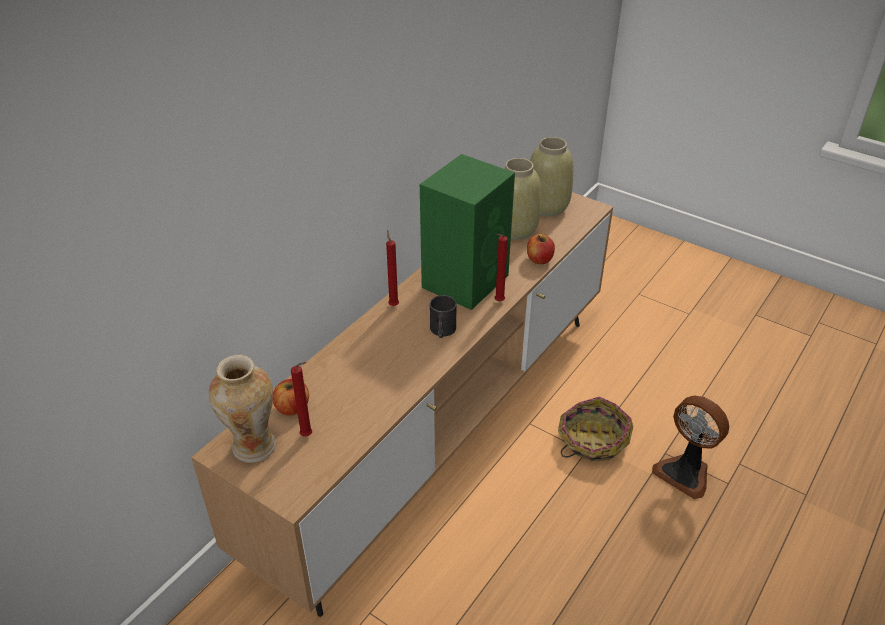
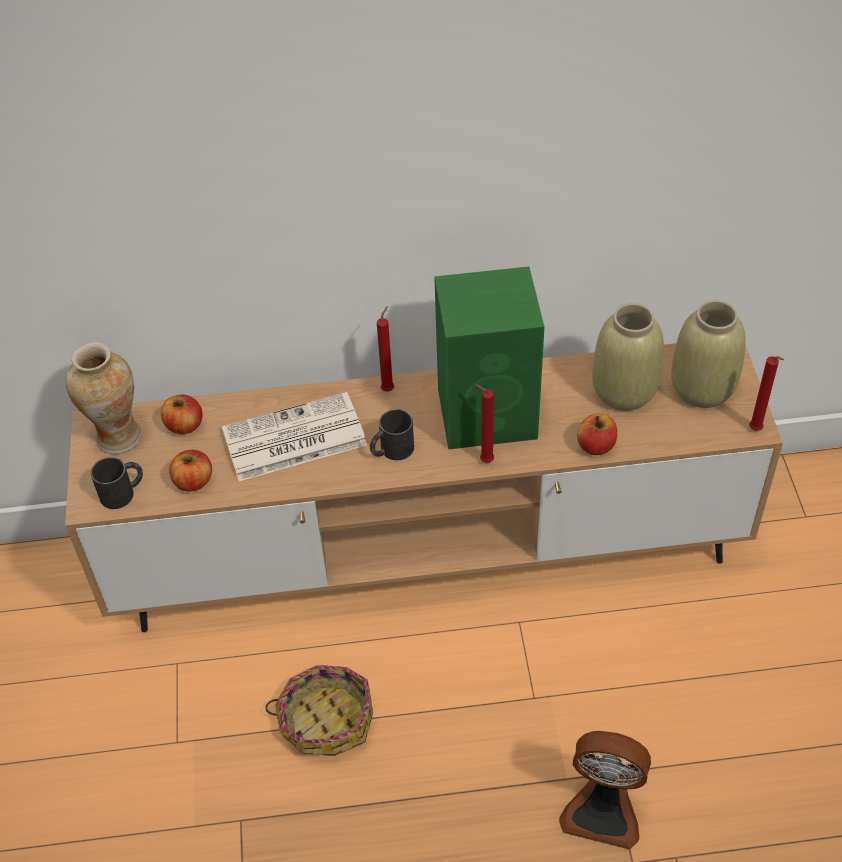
camera: 50 degrees right, 10 degrees up
red candle [291,362,312,436] -> red candle moved to [749,356,784,431]
basket [558,397,633,461] -> basket moved to [265,665,373,756]
fan [652,396,729,499] -> fan turned 75 degrees counterclockwise [559,731,651,850]
none -> black mug [91,457,143,509]
none -> apple [169,450,212,492]
none -> newspaper [222,392,367,481]

